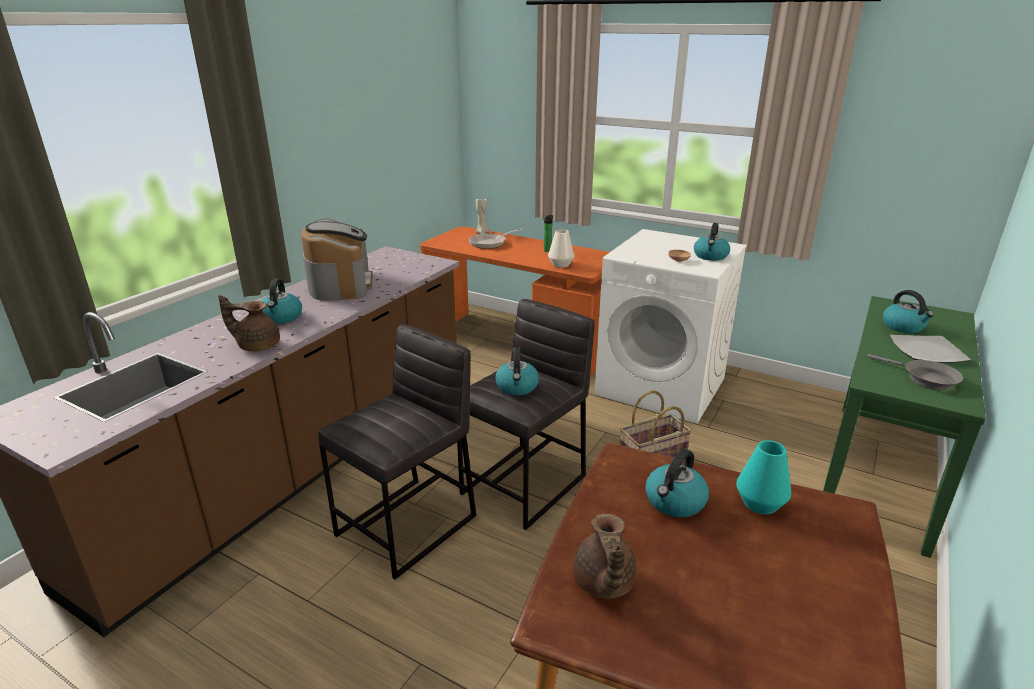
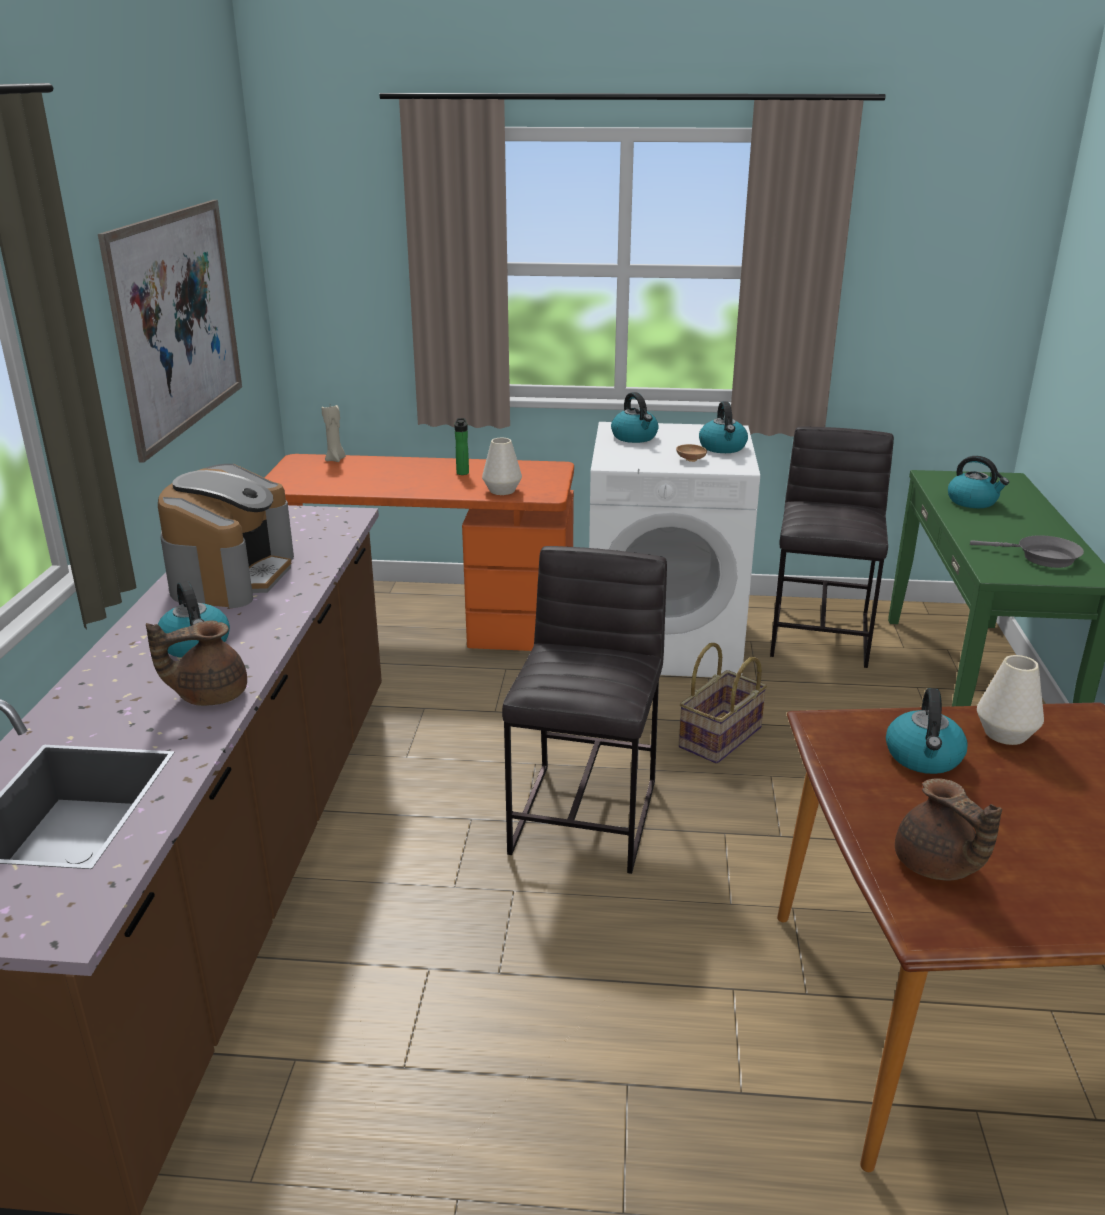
camera: 25 degrees left, 0 degrees up
coffee machine [301,218,373,301] -> coffee machine turned 45 degrees clockwise [158,464,294,608]
grey stool [318,324,476,580] -> grey stool moved to [770,427,894,668]
frying pan [469,229,523,249] -> none
kettle [495,348,539,395] -> kettle moved to [611,392,659,443]
turquoise vase [736,440,791,514] -> white vase [977,655,1044,745]
plate [890,335,971,363] -> none
none -> picture [98,200,242,463]

